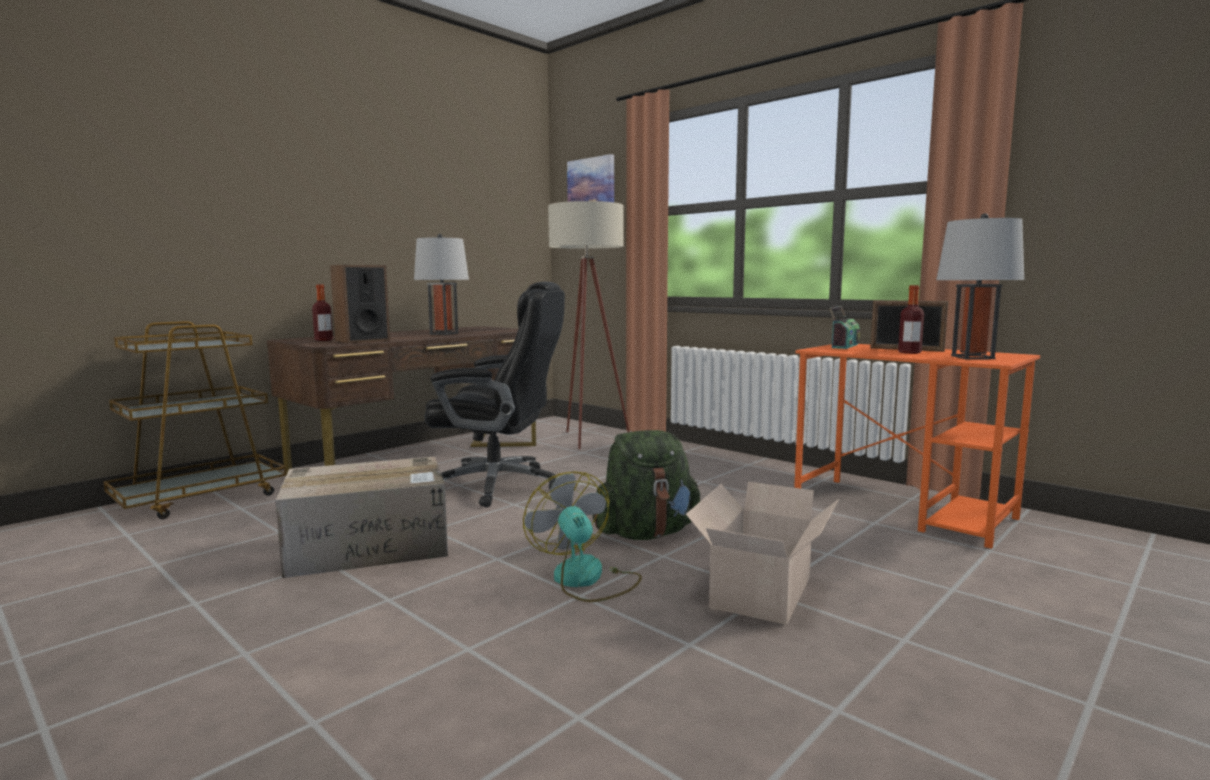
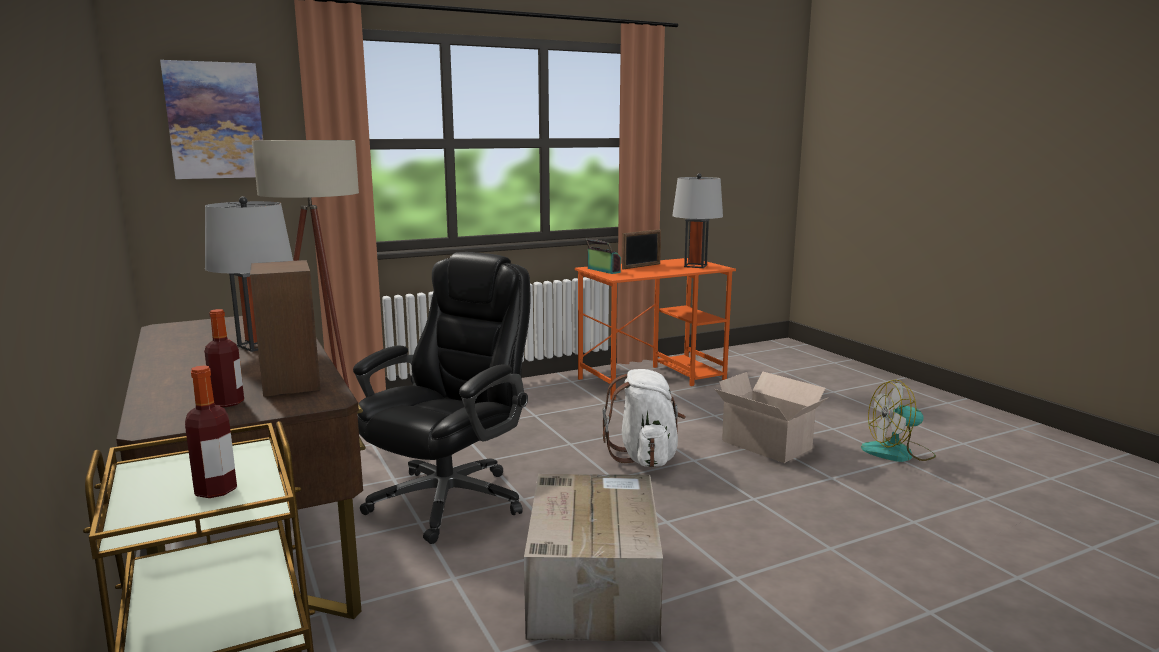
camera: 70 degrees left, 5 degrees up
fan [523,472,642,602] -> fan moved to [861,379,936,462]
green backpack [592,430,700,540] -> white backpack [603,369,686,467]
bottle [898,285,924,354] -> bottle moved to [185,365,237,498]

